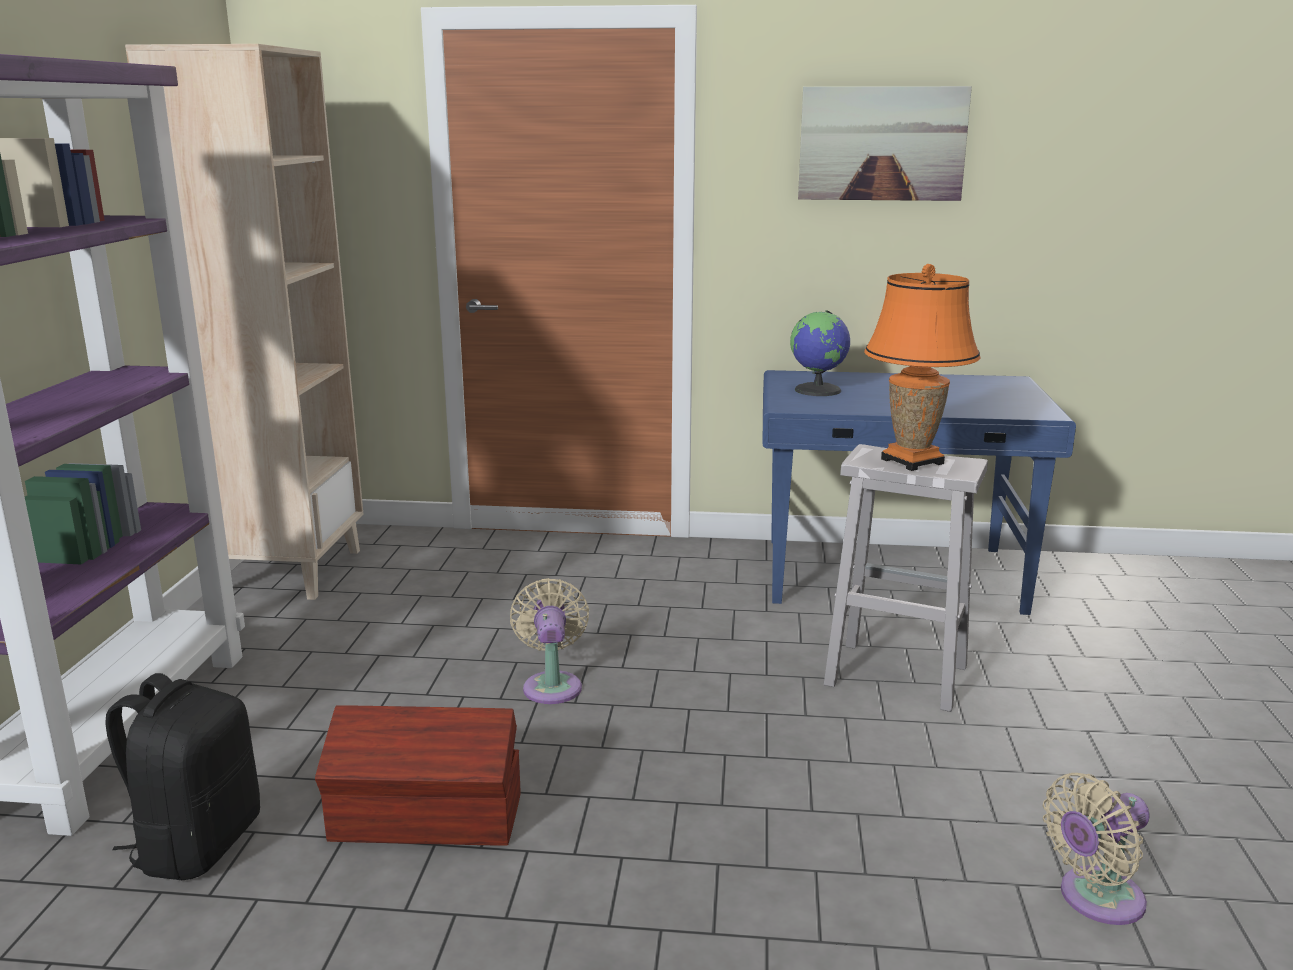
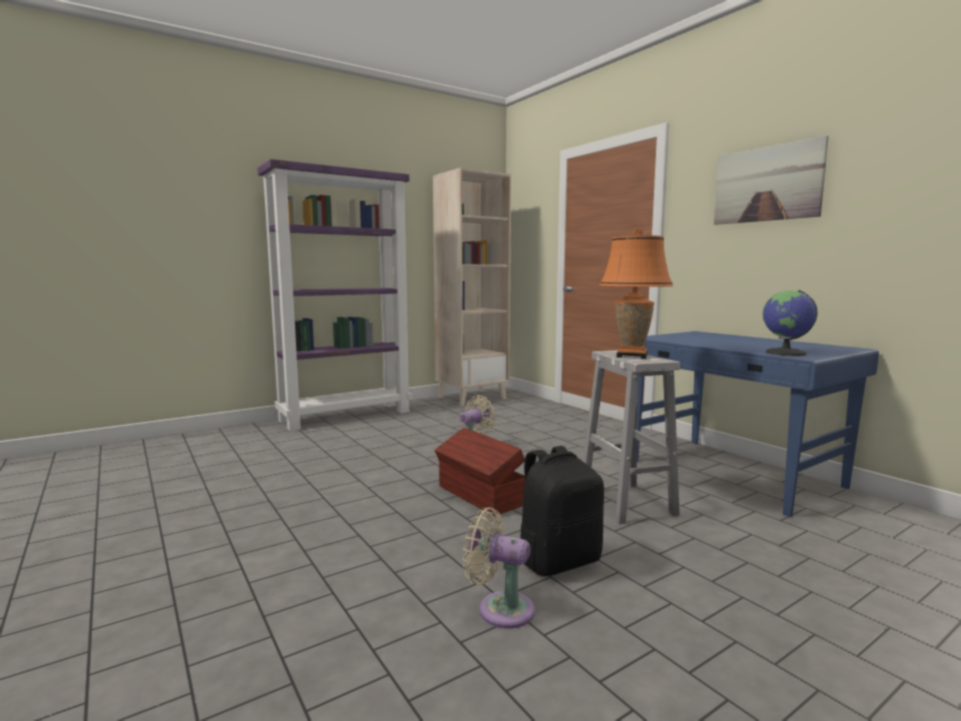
camera: 50 degrees right, 10 degrees down
black backpack [105,673,260,880] -> black backpack moved to [520,446,604,576]
brown storage box [315,705,520,846] -> brown storage box moved to [434,428,525,516]
globe [790,310,850,396] -> globe moved to [763,290,817,356]

